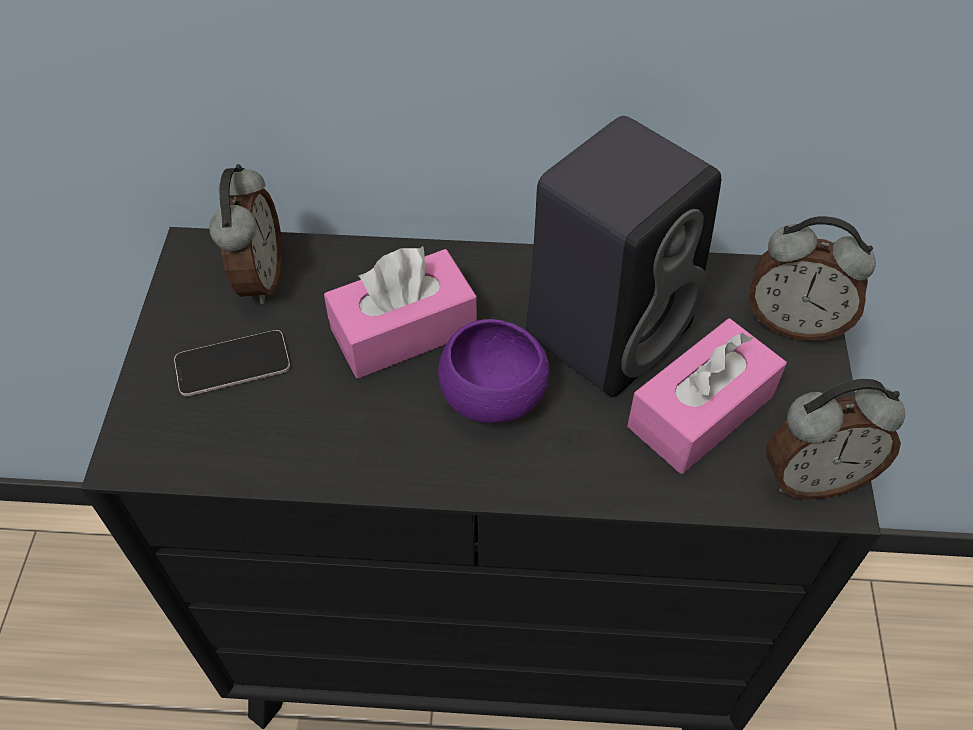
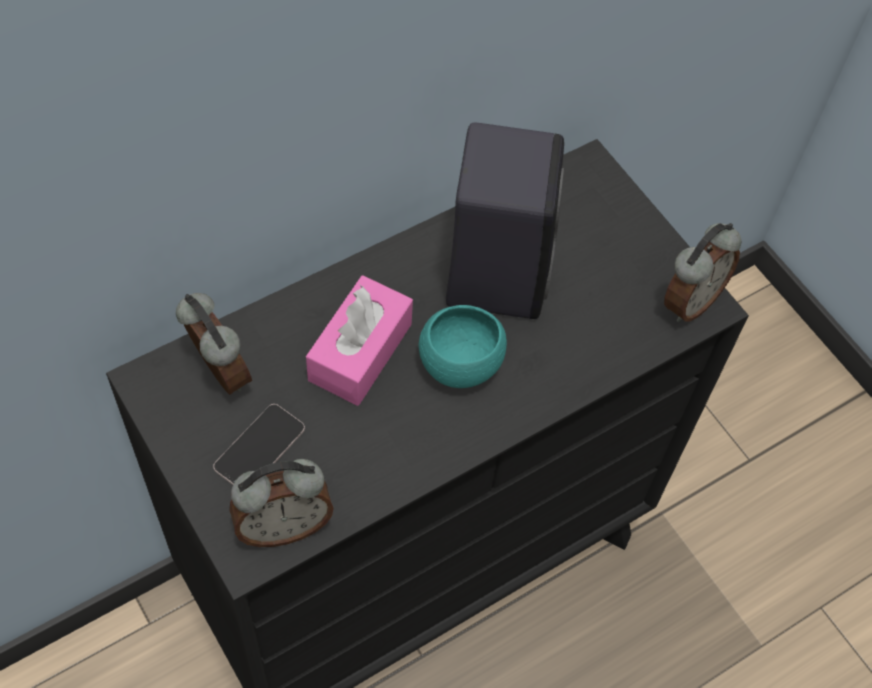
camera: 40 degrees left, 5 degrees up
purple bowl [438,319,549,423] -> turquoise bowl [419,305,507,388]
pink tissue box [627,318,787,474] -> none
alarm clock [749,216,876,341] -> alarm clock moved to [229,459,334,547]

